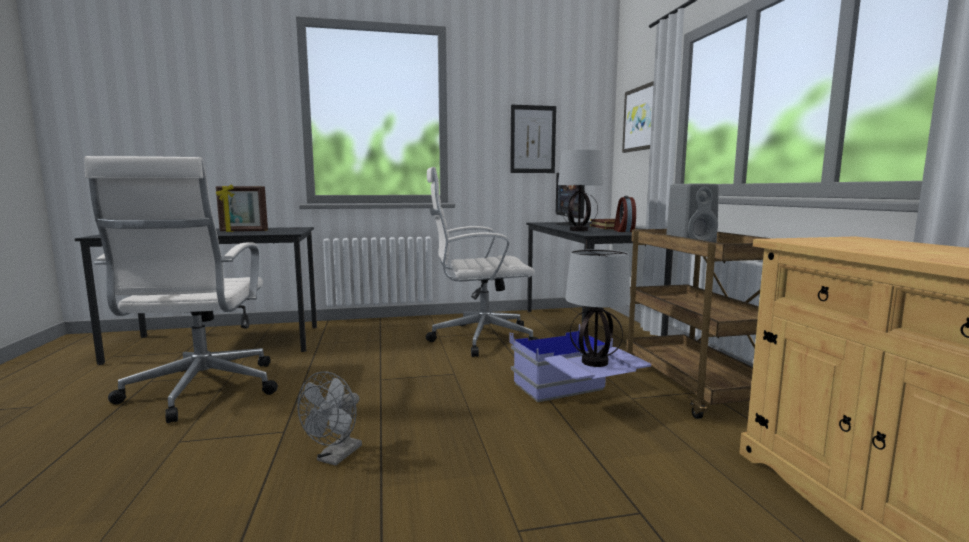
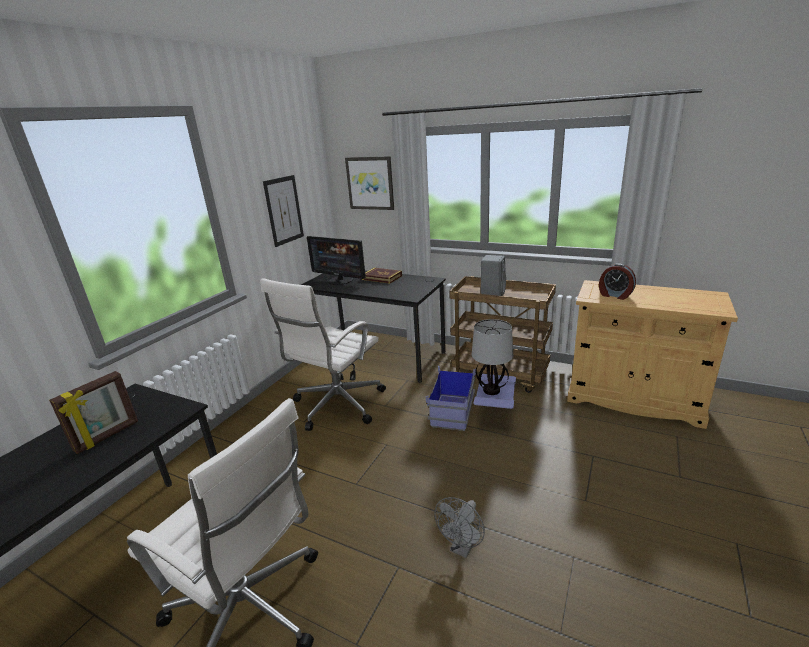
camera: 50 degrees left, 15 degrees up
grey fan [298,372,362,466] -> grey fan turned 60 degrees clockwise [434,497,485,558]
table lamp [558,150,603,231] -> none
alarm clock [614,196,636,232] -> alarm clock moved to [599,264,636,300]

